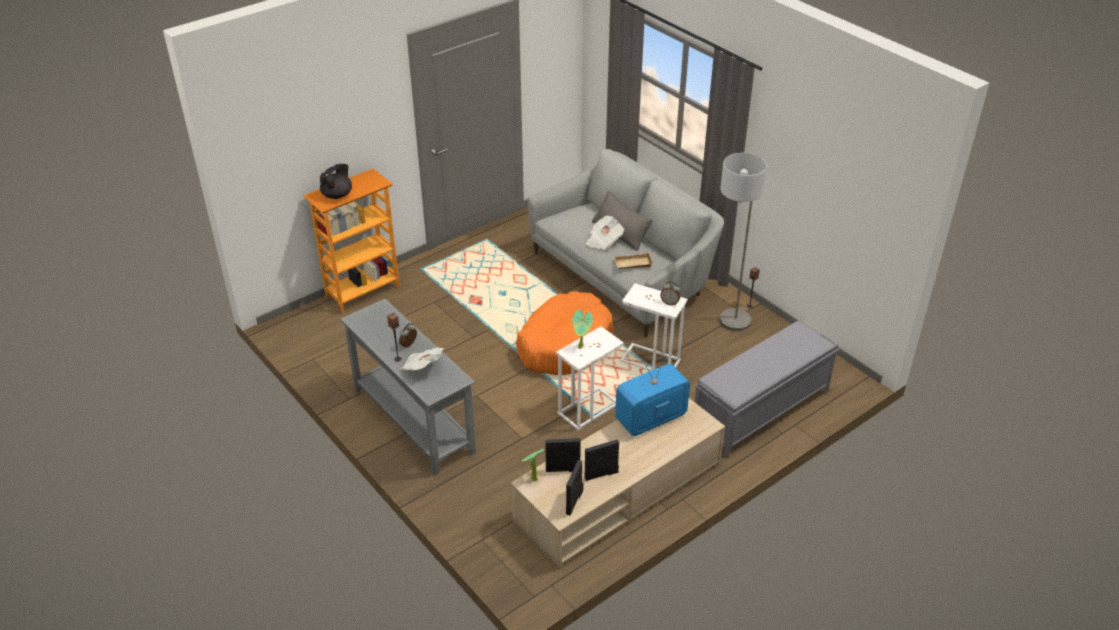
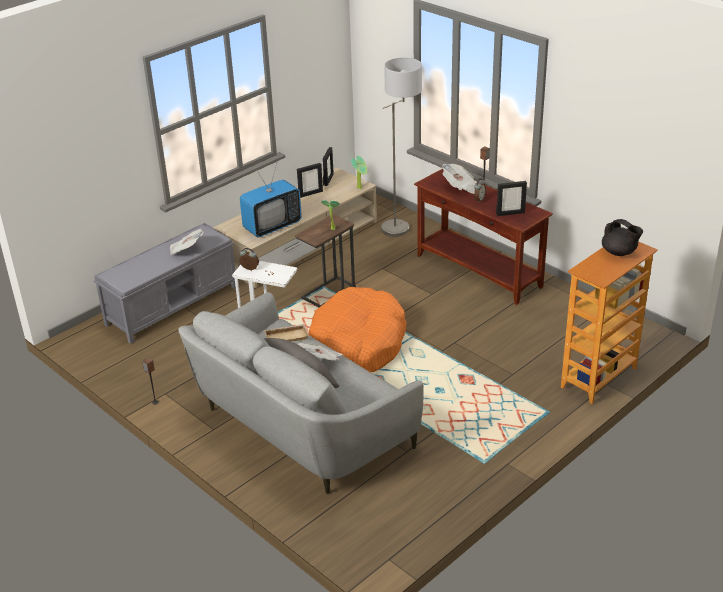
camera: 175 degrees right, 5 degrees down
black teapot [320,164,352,199] -> black teapot turned 75 degrees counterclockwise [602,219,643,256]
grey console table [340,299,476,476] -> brown console table [414,169,553,305]
picture frame [545,438,581,472] -> picture frame moved to [496,181,527,216]
white side table [556,326,624,430] -> brown side table [295,214,356,307]
grey floor lamp [720,153,767,331] -> grey floor lamp moved to [381,57,422,237]
none -> newspaper [170,229,203,255]

